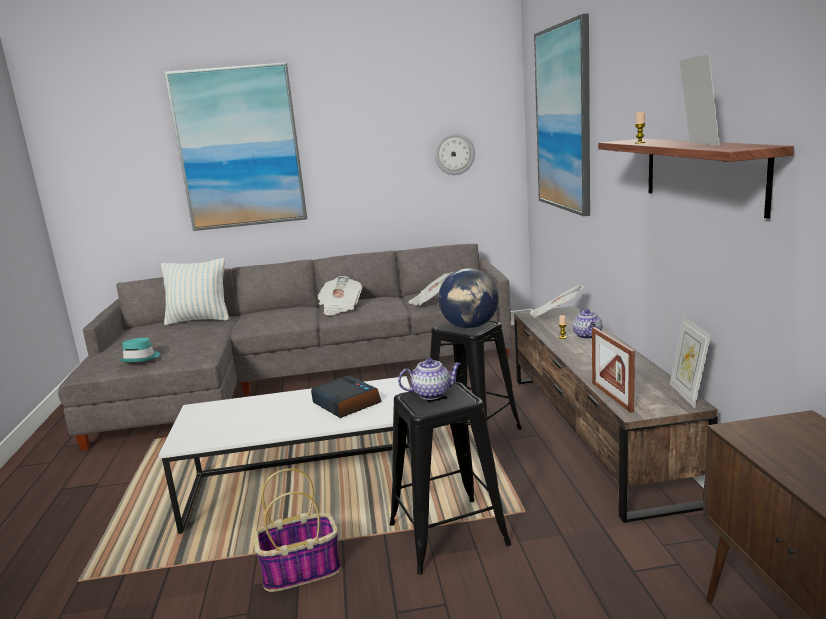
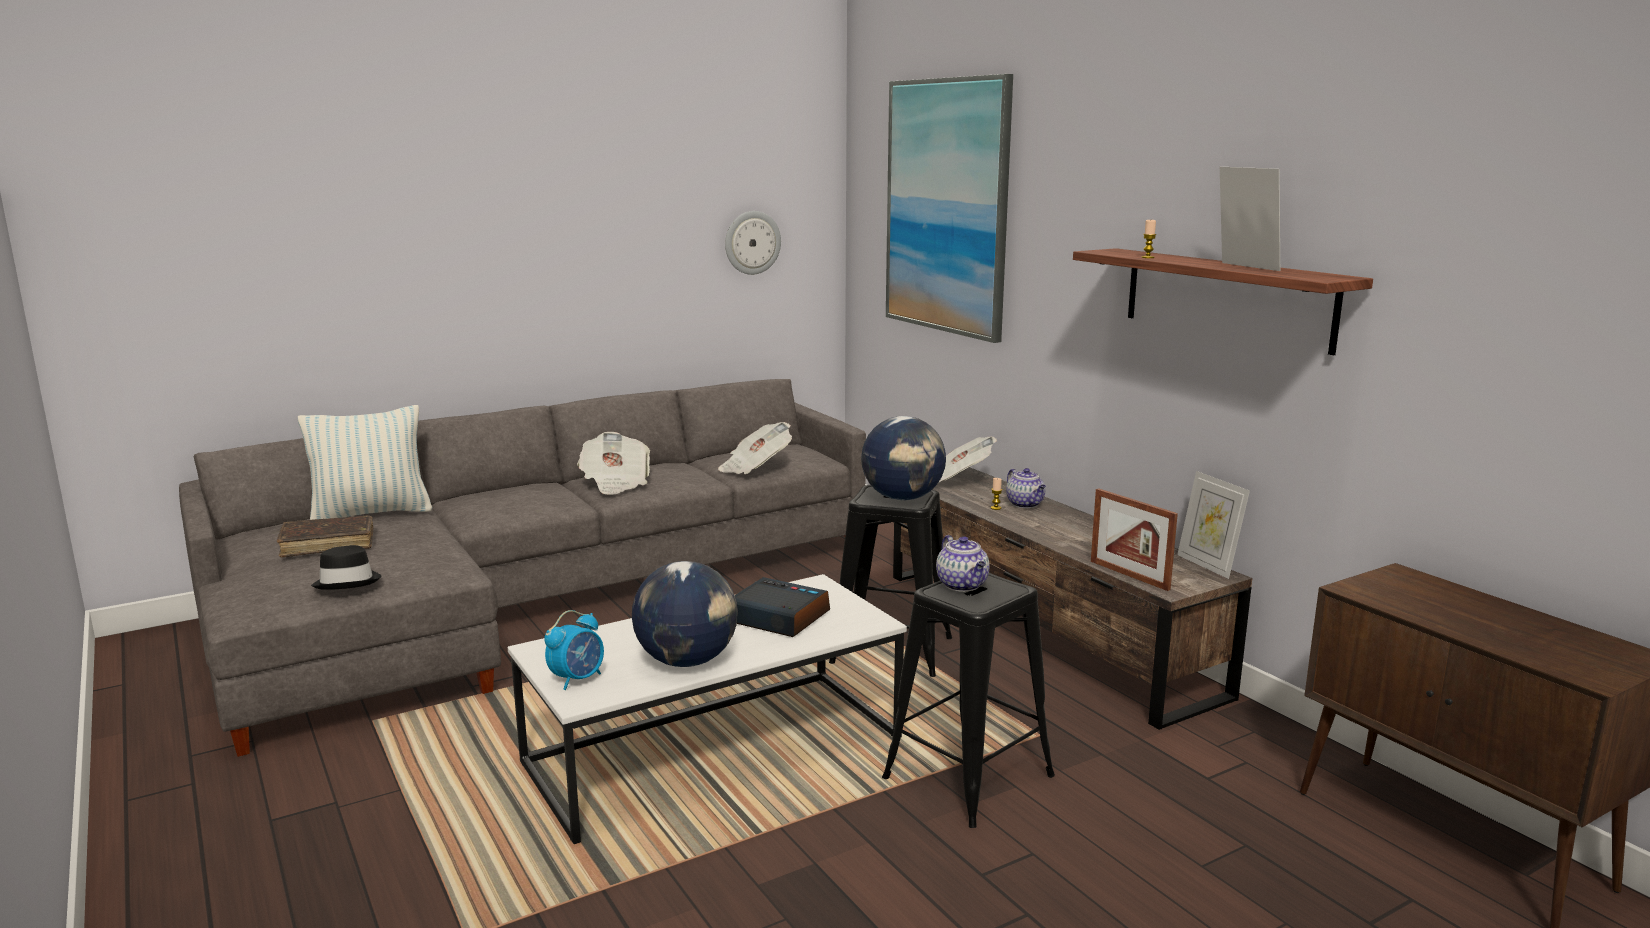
camera: 25 degrees left, 0 degrees up
turquoise hat [119,338,160,362] -> black hat [311,545,381,590]
picture [164,62,307,231] -> none
basket [254,468,341,592] -> none
teapot [398,358,461,400] -> teapot turned 105 degrees clockwise [936,535,990,592]
none -> brown book [277,516,373,558]
none -> alarm clock [544,610,604,690]
none -> globe [632,561,738,667]

